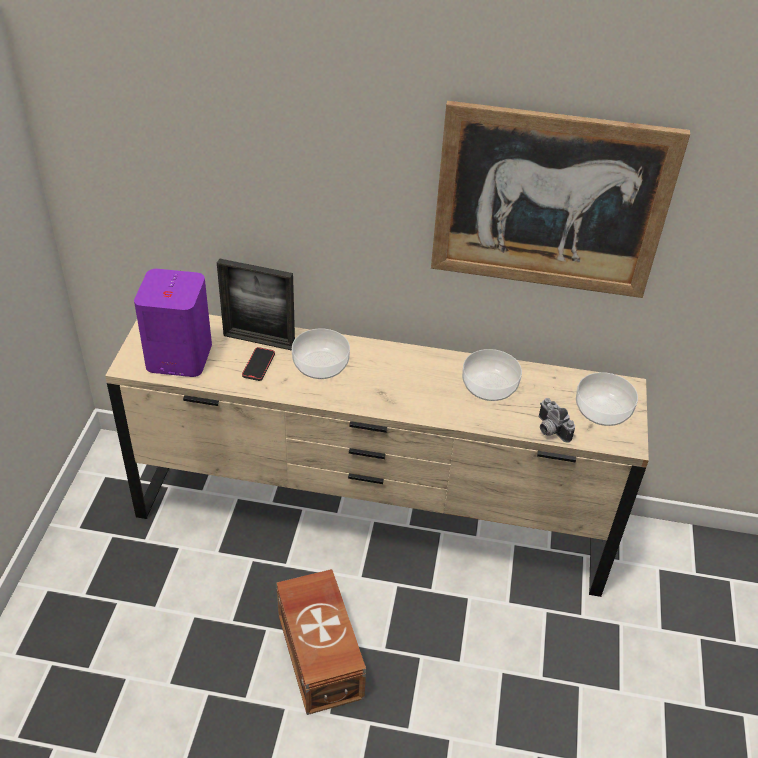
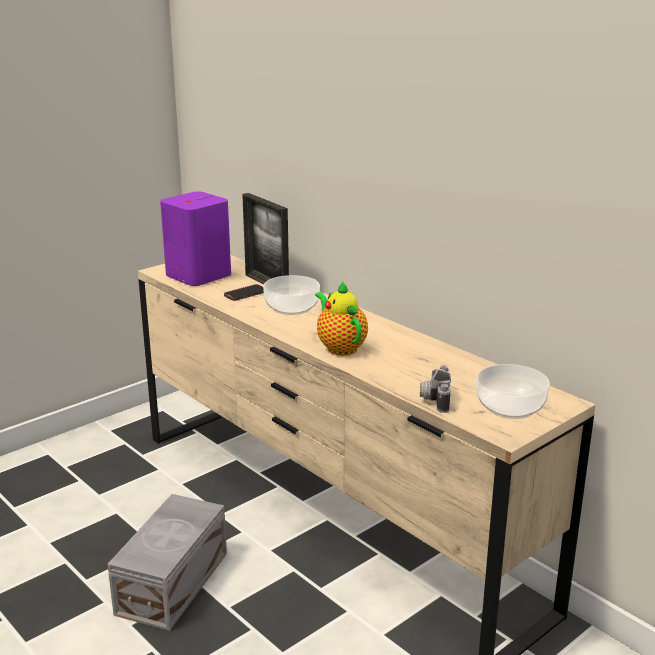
camera: 40 degrees right, 20 degrees down
brown storage box [276,569,366,715] -> grey storage box [107,494,227,631]
picture [431,101,690,298] -> none
bowl [462,349,522,401] -> none
none -> teapot [315,281,368,356]

